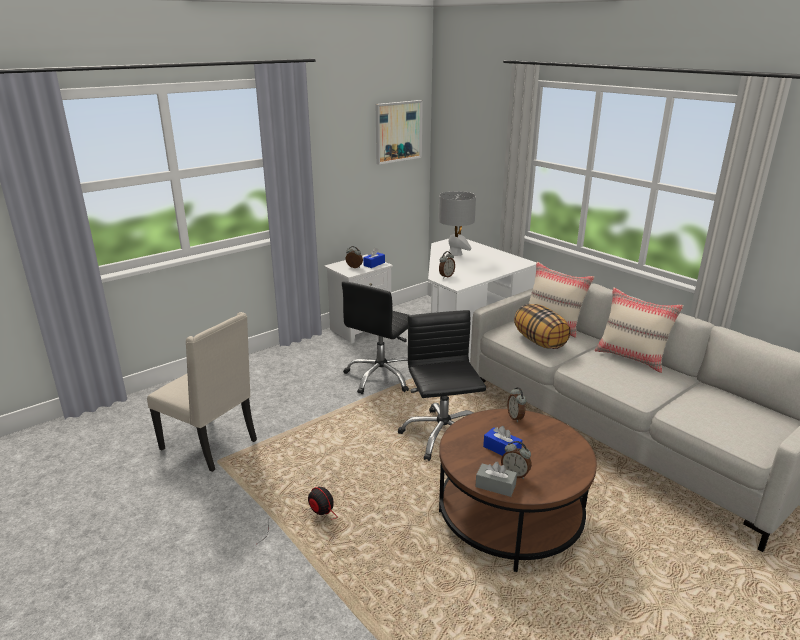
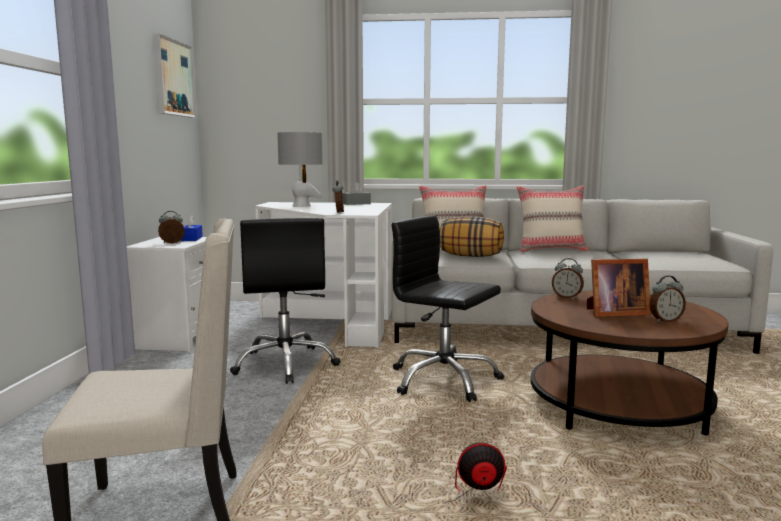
camera: 45 degrees left, 15 degrees down
grey tissue box [475,462,517,497] -> grey tissue box moved to [342,182,371,205]
blue tissue box [483,426,522,456] -> picture frame [587,259,651,317]

